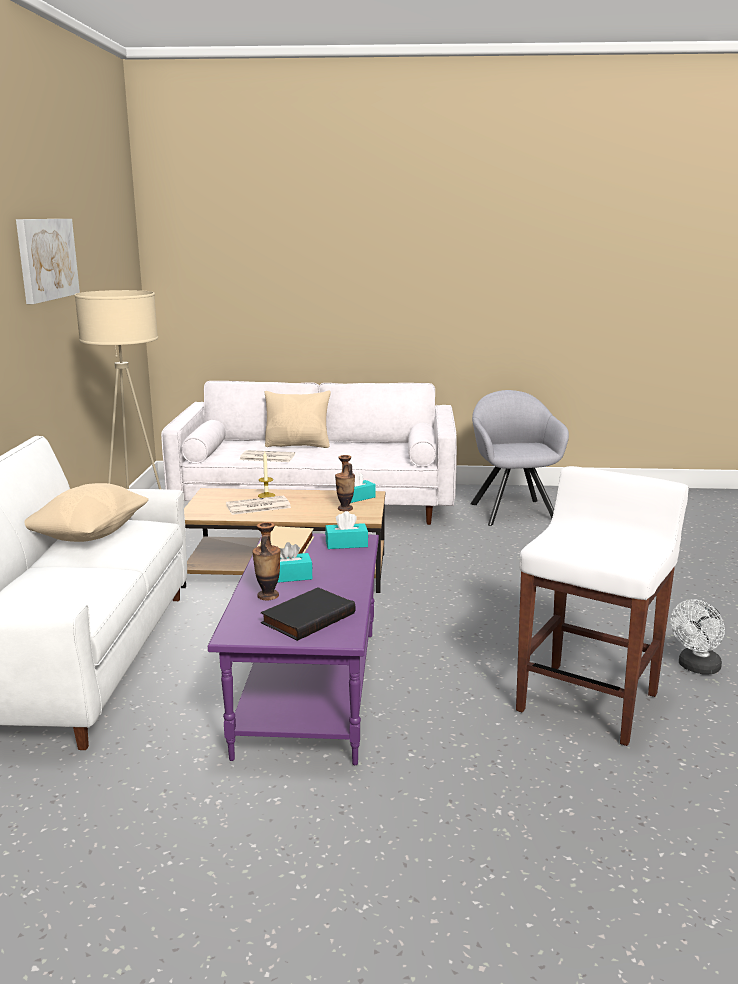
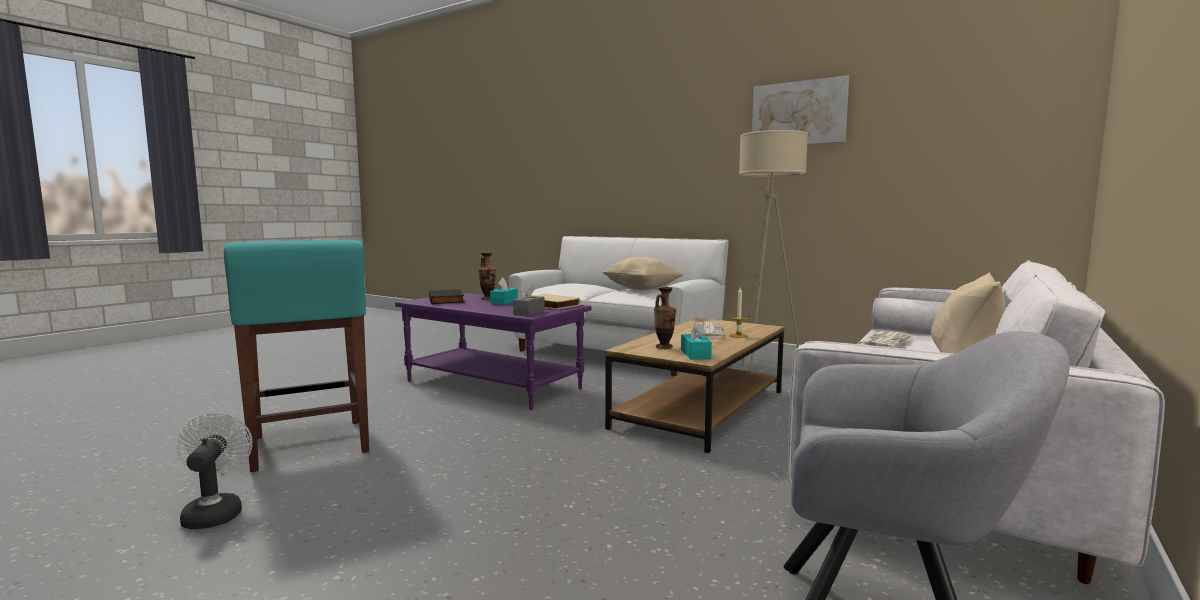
camera: 120 degrees right, 10 degrees down
turquoise tissue box [325,511,368,549] -> grey tissue box [513,285,545,316]
white stool [516,466,689,746] -> turquoise stool [224,240,369,472]

